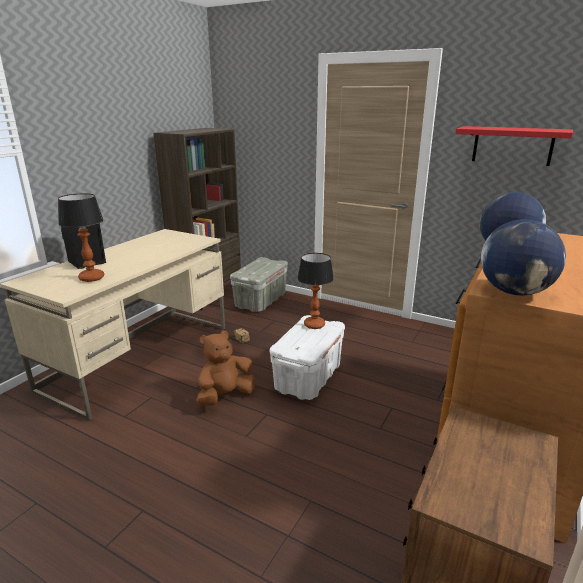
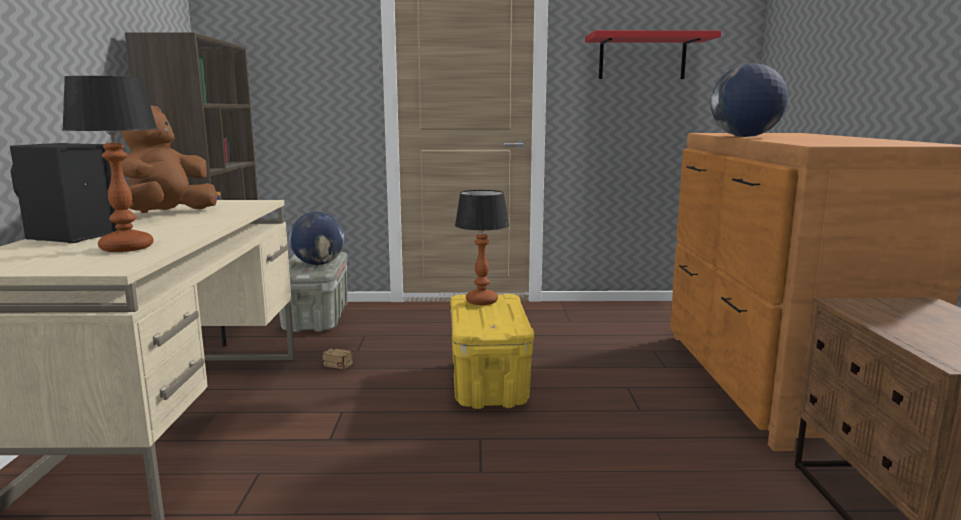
camera: 30 degrees left, 10 degrees down
brown plush toy [196,331,255,407] -> brown plush toy moved to [122,105,217,213]
white storage box [270,315,345,400] -> yellow storage box [450,294,534,409]
globe [481,219,566,296] -> globe moved to [289,212,344,265]

